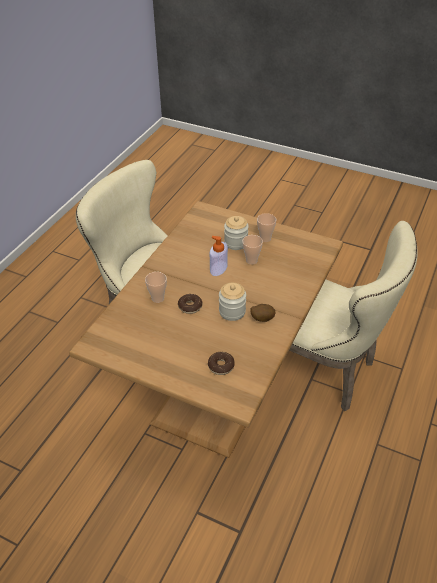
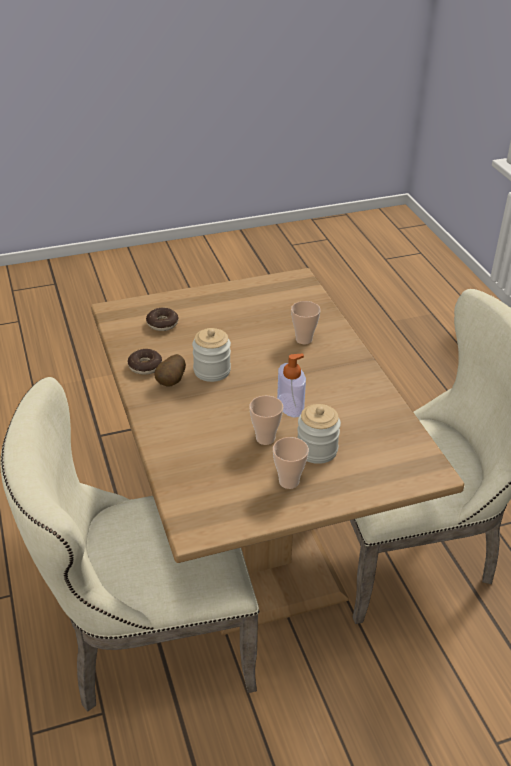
camera: 135 degrees right, 5 degrees down
donut [178,294,202,314] -> donut moved to [127,349,162,375]

